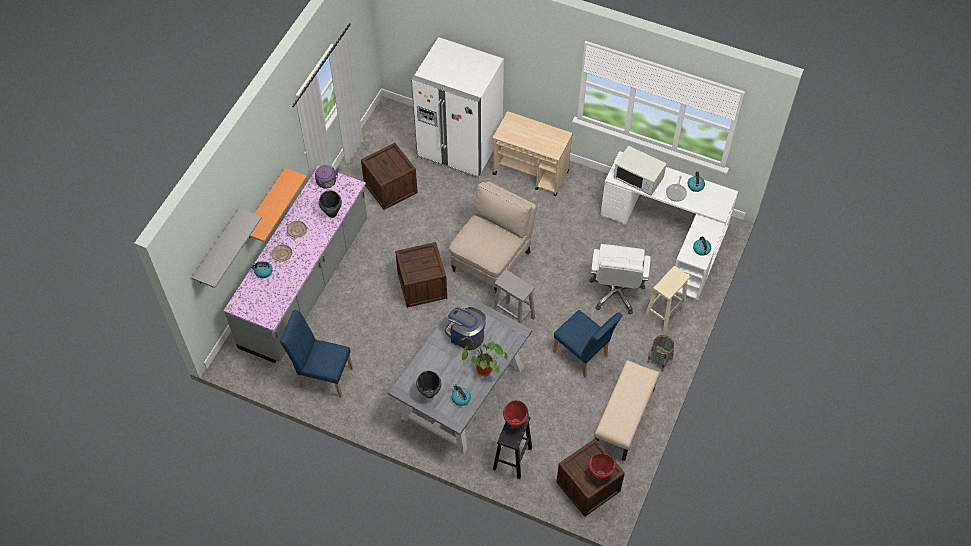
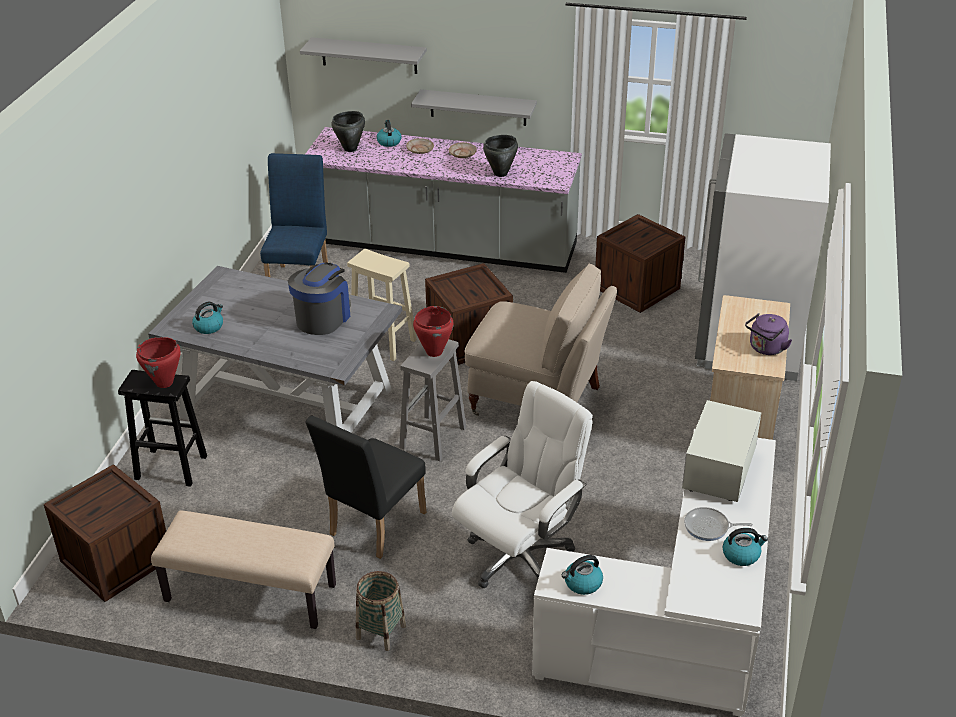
camera: 80 degrees right, 20 degrees down
orange shelf [249,168,307,242] -> grey shelf [411,89,537,126]
purple kettle [315,165,339,189] -> purple kettle moved to [745,313,792,355]
black cooking pot [416,371,441,398] -> black cooking pot moved to [331,111,365,152]
potted plant [459,333,508,376] -> none
blue chair [553,310,623,378] -> black chair [305,416,426,559]
white office chair [589,244,651,314] -> white office chair turned 135 degrees clockwise [452,381,593,588]
red cooking pot [589,453,616,480] -> red cooking pot moved to [413,306,454,357]
beige stool [643,266,690,334] -> beige stool moved to [347,249,417,361]

